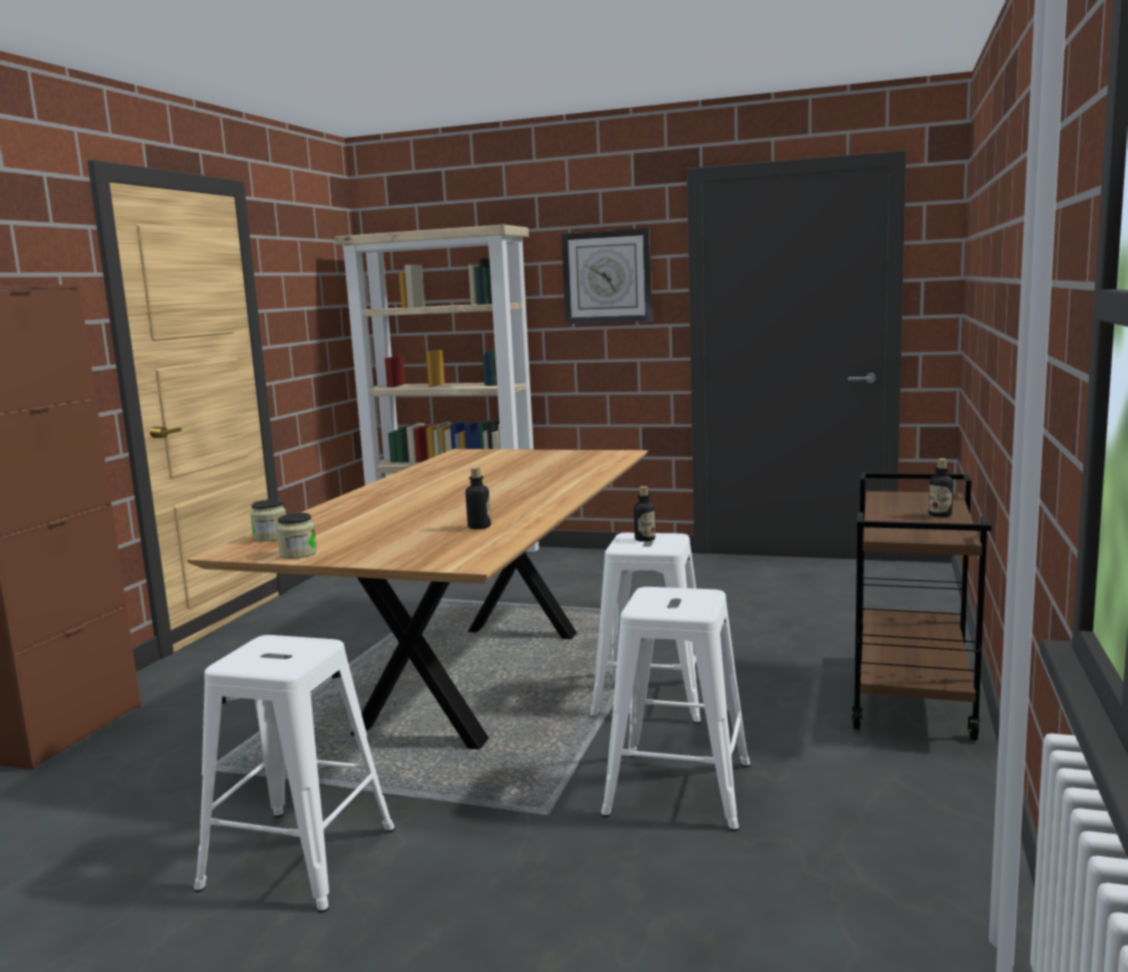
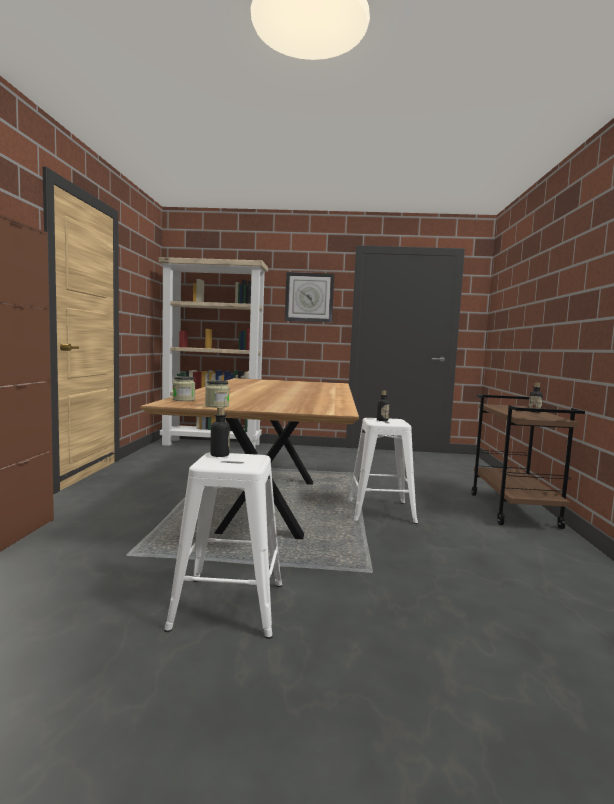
camera: 15 degrees left, 5 degrees down
bottle [466,467,491,529] -> bottle moved to [210,407,230,457]
white stool [601,587,751,831] -> none

